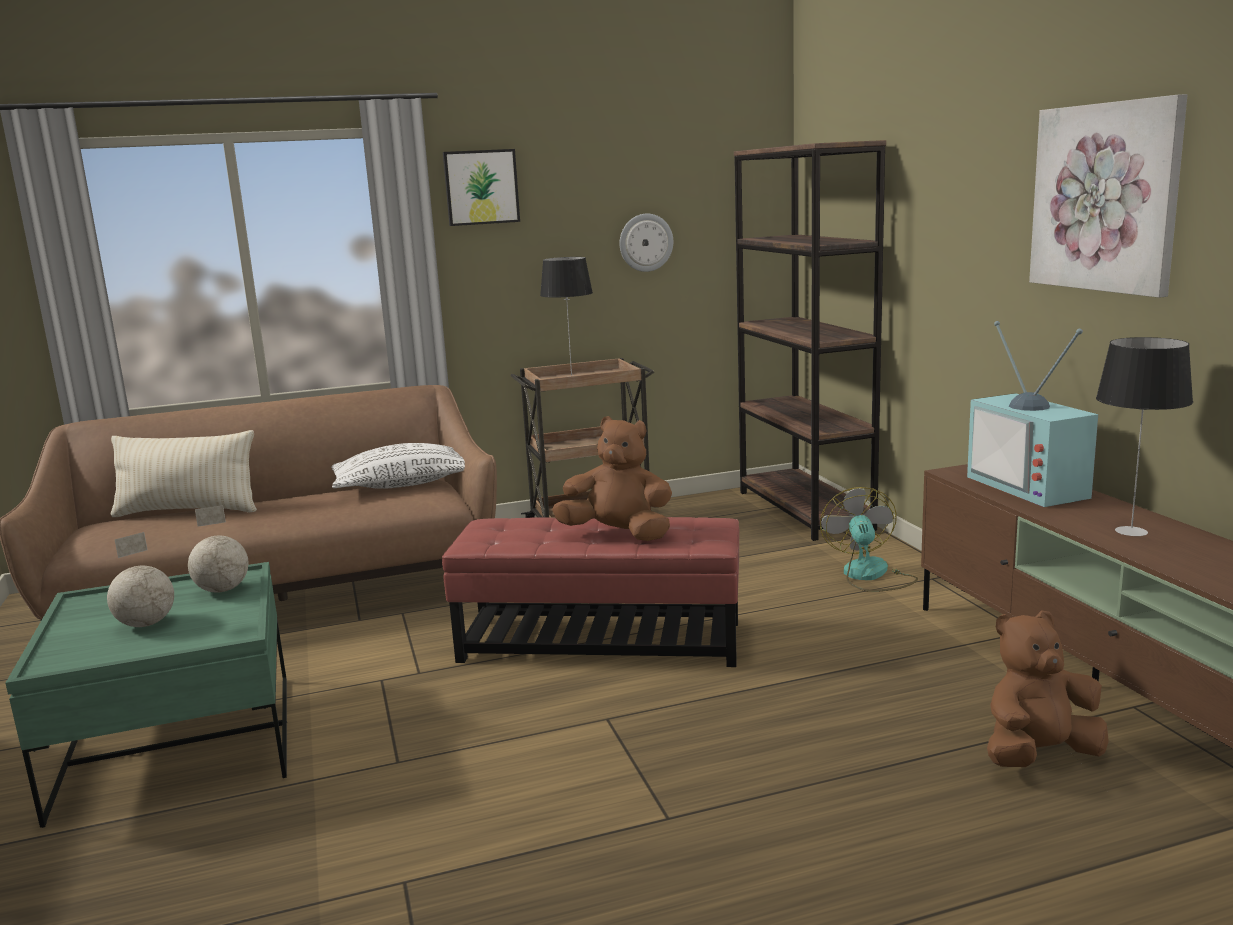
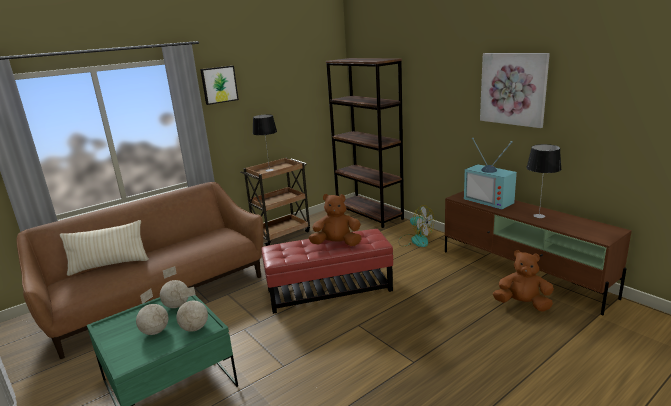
camera: 20 degrees left, 5 degrees up
white pillow [331,443,465,489] -> none
wall clock [620,214,673,272] -> none
fan [820,487,918,592] -> fan turned 150 degrees clockwise [398,205,434,247]
brown plush toy [987,610,1109,767] -> brown plush toy turned 60 degrees clockwise [493,250,554,312]
none -> globe [176,287,208,332]

